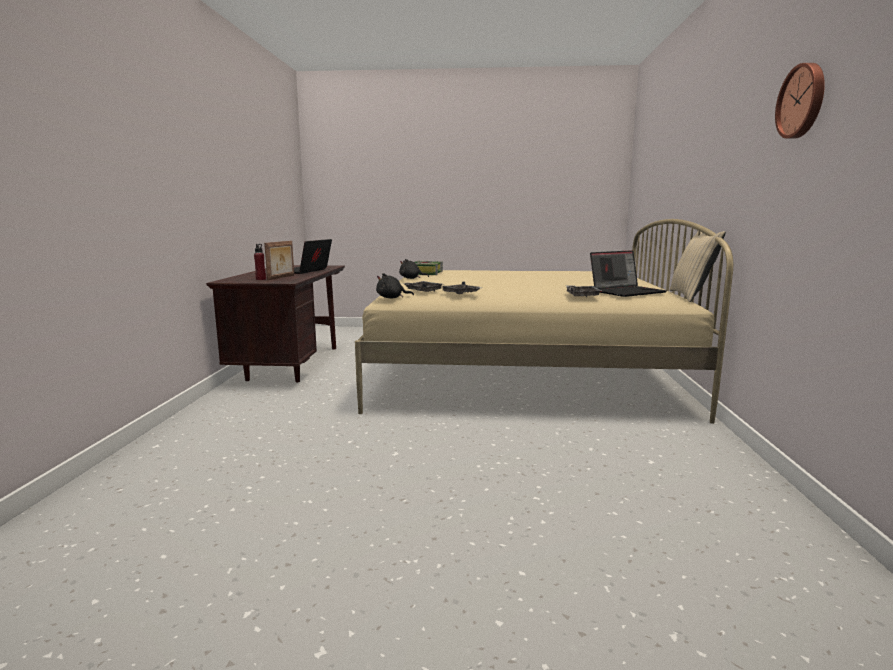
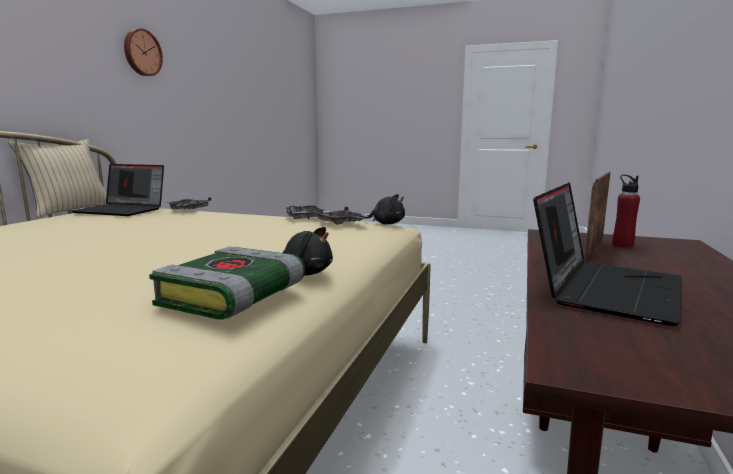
camera: 165 degrees left, 0 degrees up
laptop [590,250,667,297] -> laptop turned 150 degrees counterclockwise [72,164,164,216]

